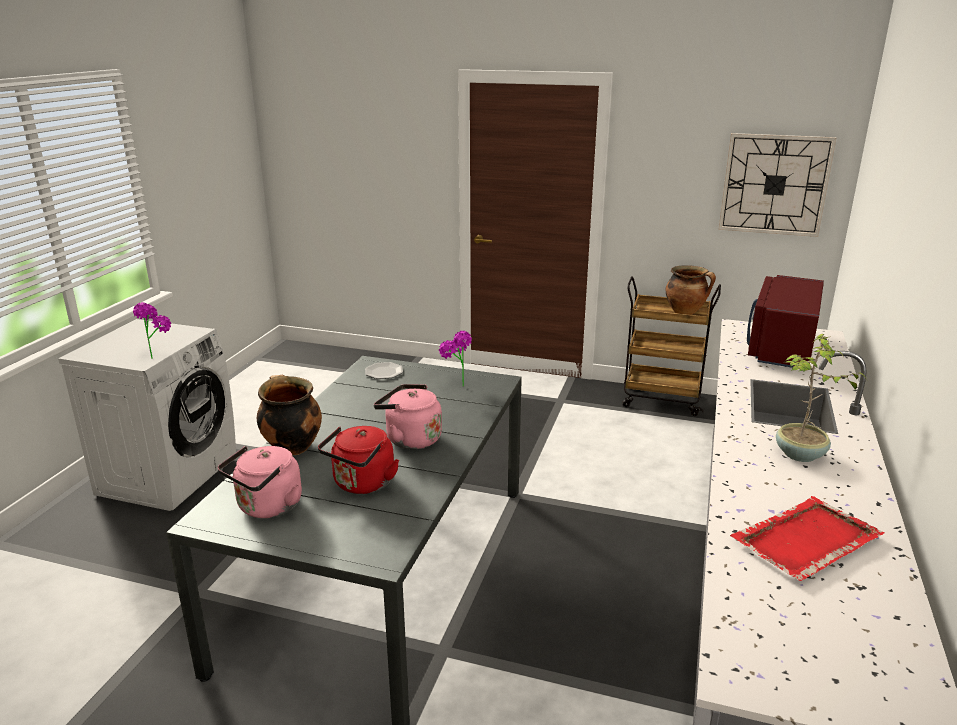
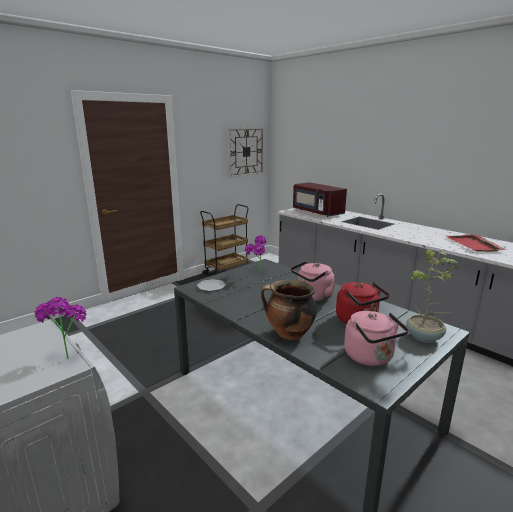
camera: 60 degrees left, 5 degrees down
cooking pot [666,265,716,315] -> none
potted plant [776,334,866,462] -> potted plant moved to [406,249,459,343]

